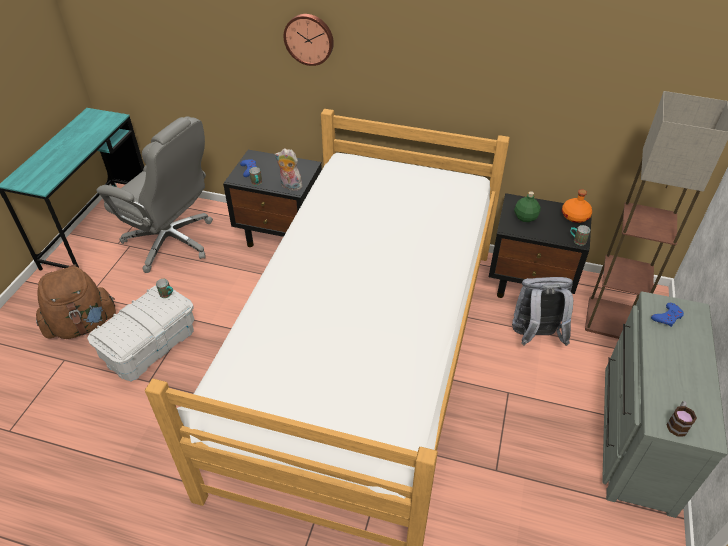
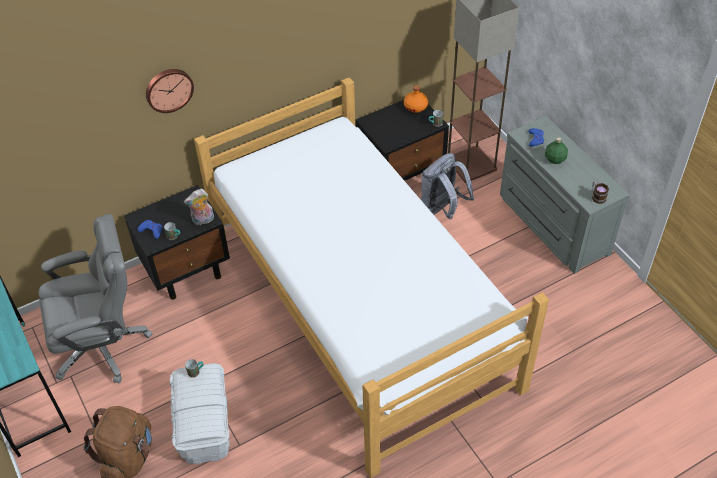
camera: 45 degrees left, 5 degrees up
green bottle [514,191,541,222] -> green bottle moved to [545,137,568,164]

